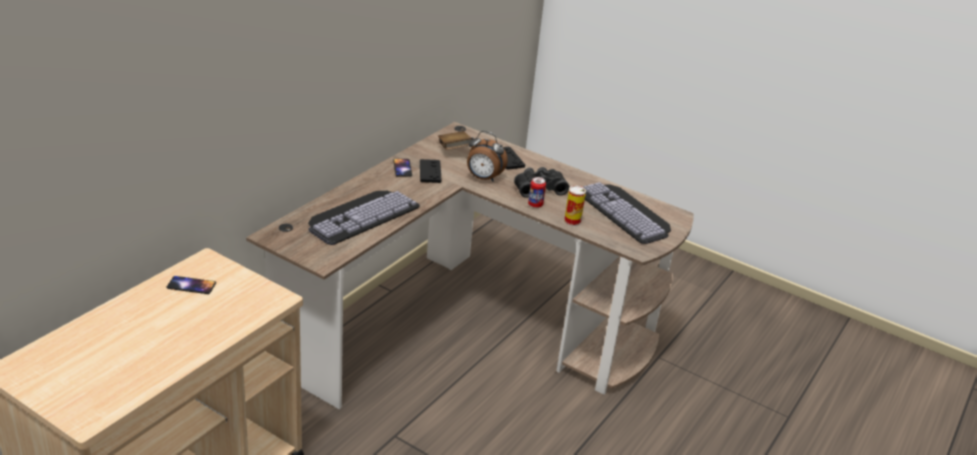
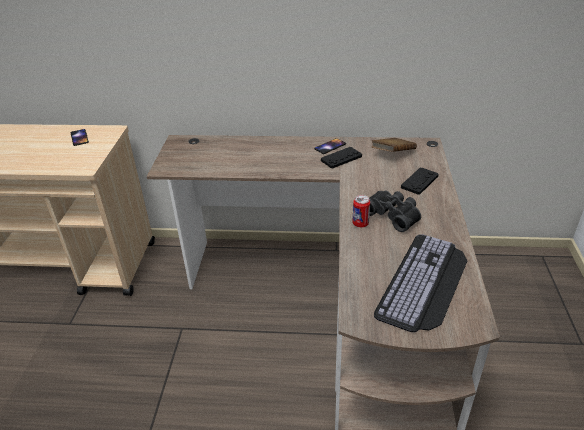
camera: 65 degrees right, 5 degrees up
keyboard [308,191,420,245] -> none
alarm clock [467,131,508,182] -> none
can [564,186,586,226] -> none

